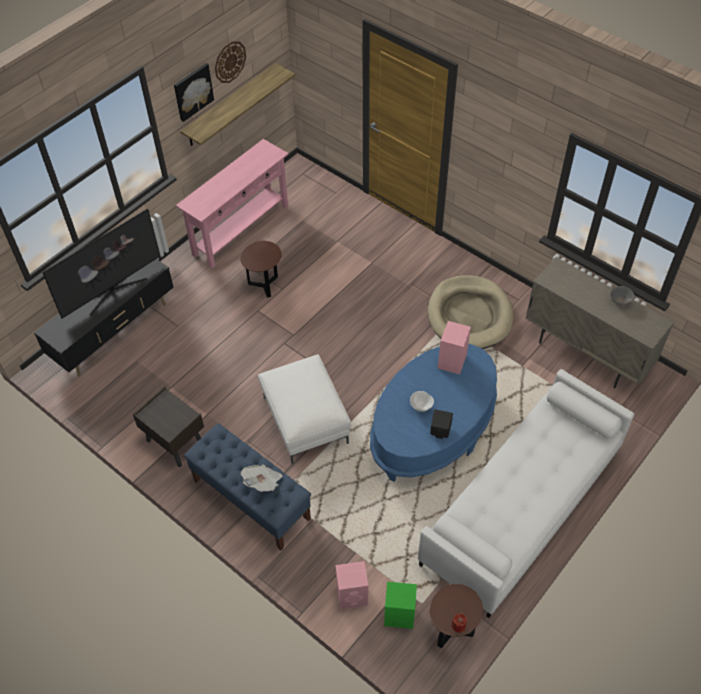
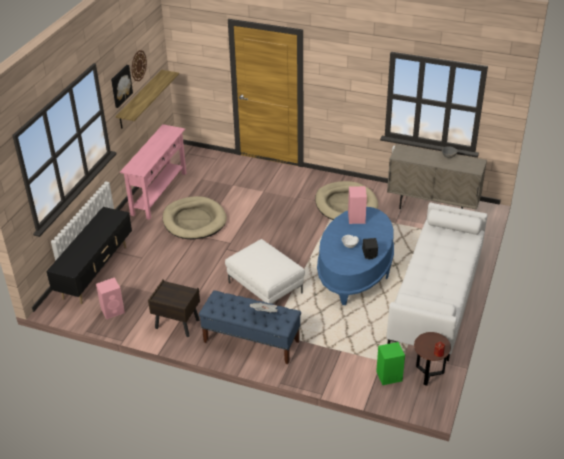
camera: 20 degrees left, 15 degrees down
television [42,209,160,319] -> none
brown side table [240,241,282,298] -> beige dog bed [163,196,227,240]
pink speaker [335,561,368,610] -> pink speaker moved to [96,277,125,319]

